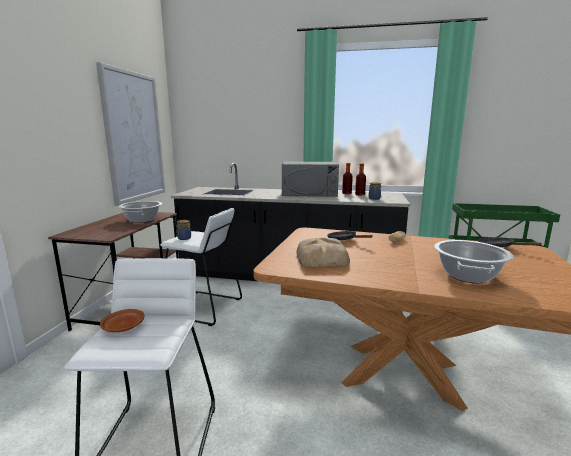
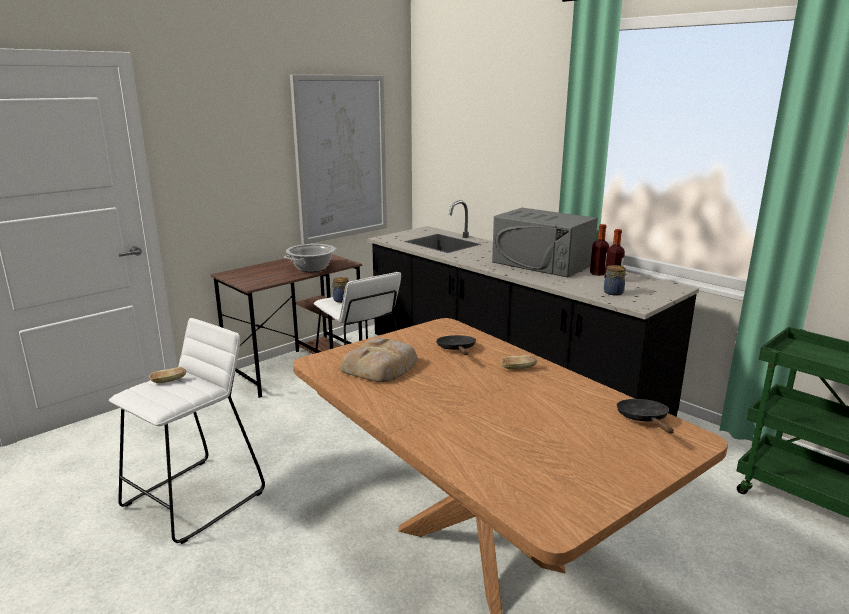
camera: 35 degrees right, 5 degrees up
brown plate [100,309,144,332] -> bread [149,367,186,383]
cooking pot [434,240,514,283] -> none

